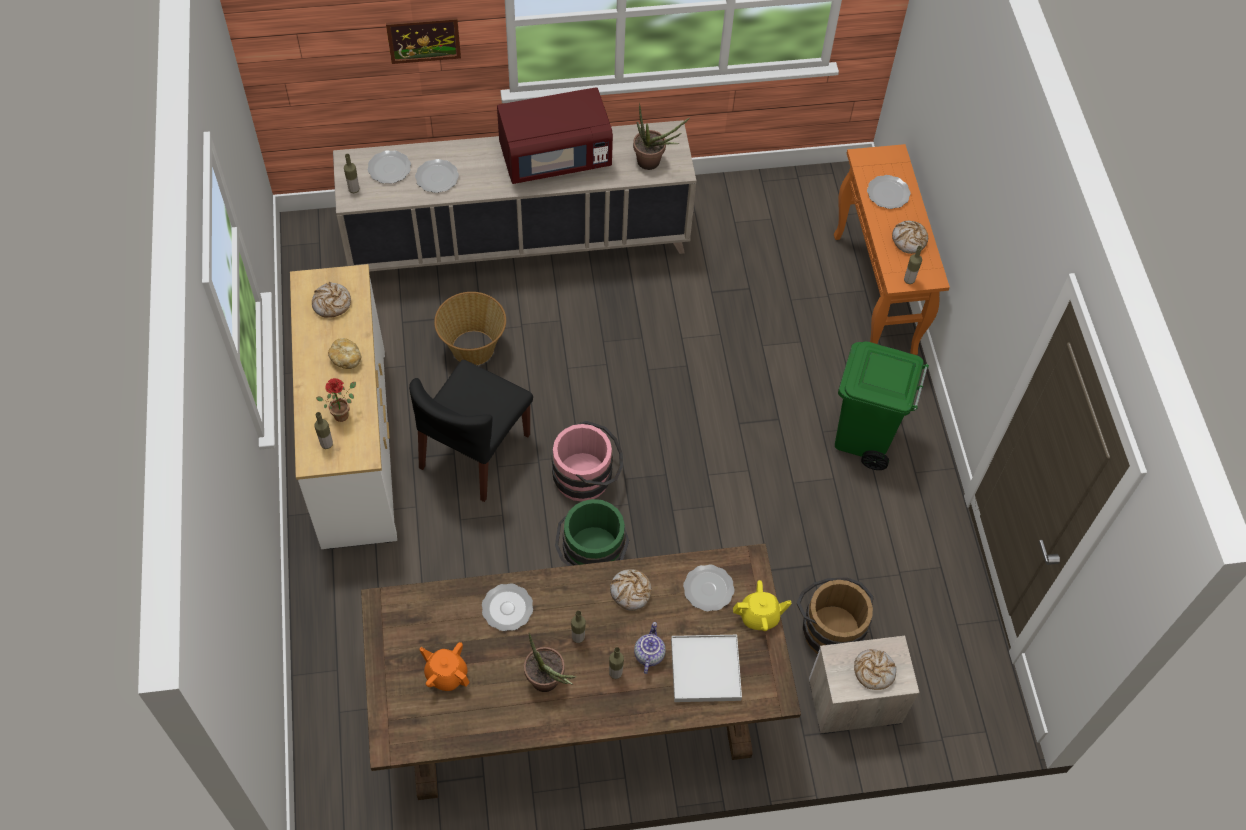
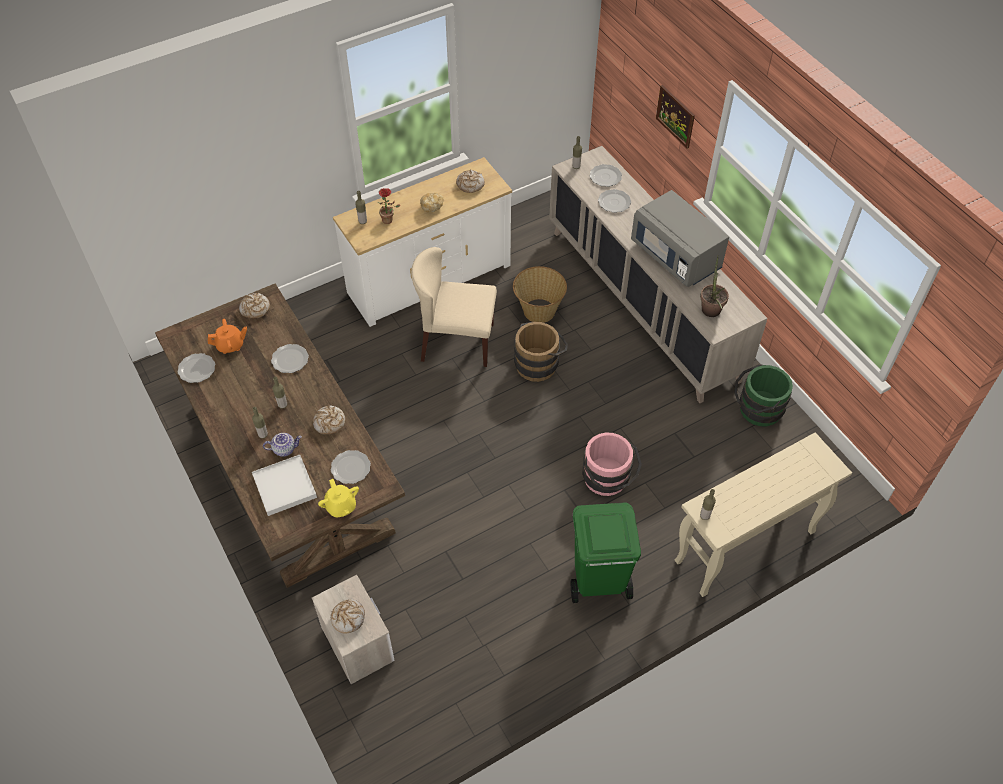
camera: 70 degrees right, 5 degrees down
black chair [409,360,533,502] -> beige chair [411,247,497,367]
orange teapot [419,642,470,691] -> orange teapot turned 60 degrees clockwise [208,319,247,354]
red microwave [497,87,613,184] -> grey microwave [631,190,729,287]
potted plant [524,633,576,692] -> none
pink bucket [552,421,623,502] -> pink bucket moved to [582,432,642,496]
green bucket [555,499,630,566] -> green bucket moved to [734,364,793,426]
brown bucket [797,577,874,654] -> brown bucket moved to [514,322,568,382]
orange console table [834,144,950,355] -> beige console table [675,432,852,597]
plate [867,175,911,209] -> plate moved to [178,353,215,383]
bread [892,221,928,254] -> bread moved to [239,293,270,319]

